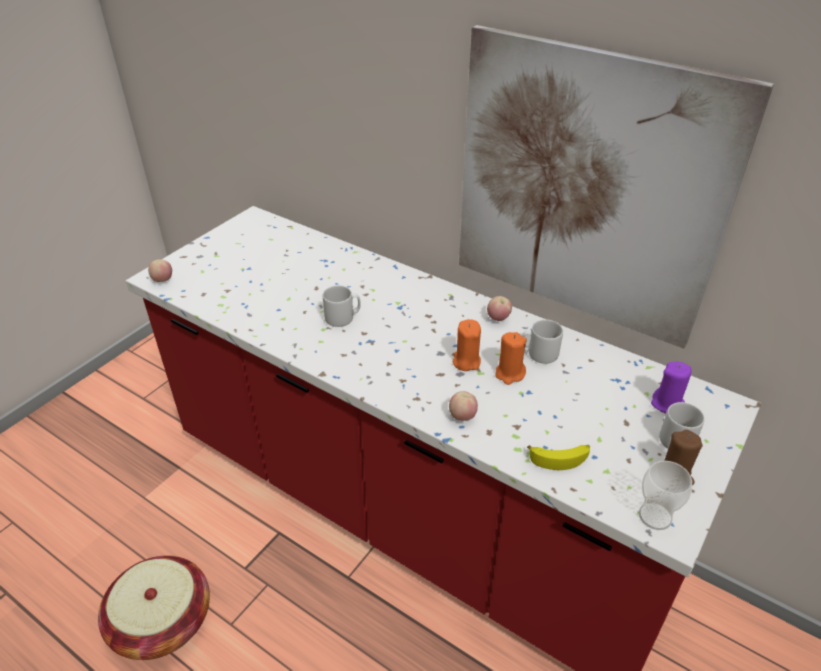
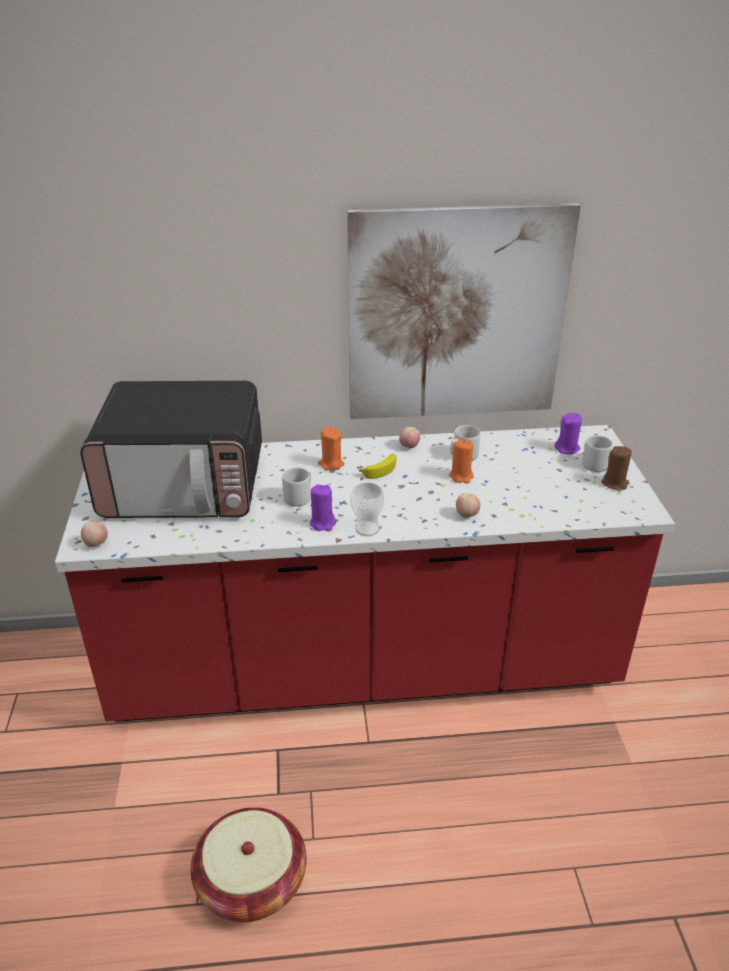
camera: 40 degrees left, 5 degrees down
orange candle [453,319,481,371] -> orange candle moved to [318,426,344,471]
banana [527,445,590,470] -> banana moved to [359,454,397,479]
cup [639,461,692,530] -> cup moved to [351,482,384,536]
none -> microwave [80,381,262,518]
none -> purple candle [309,484,336,531]

